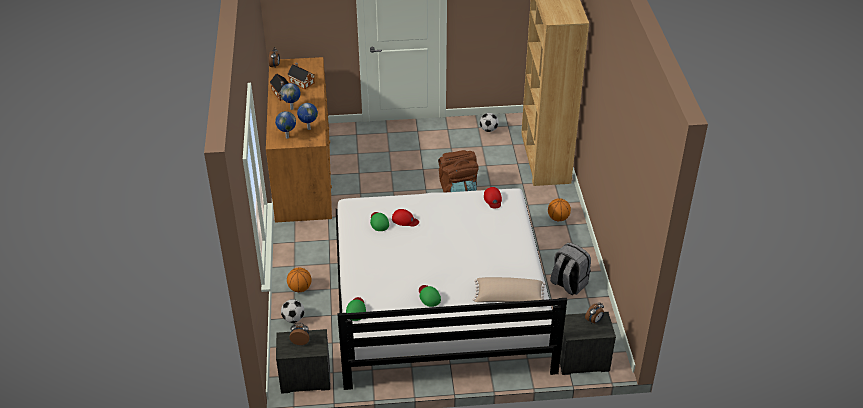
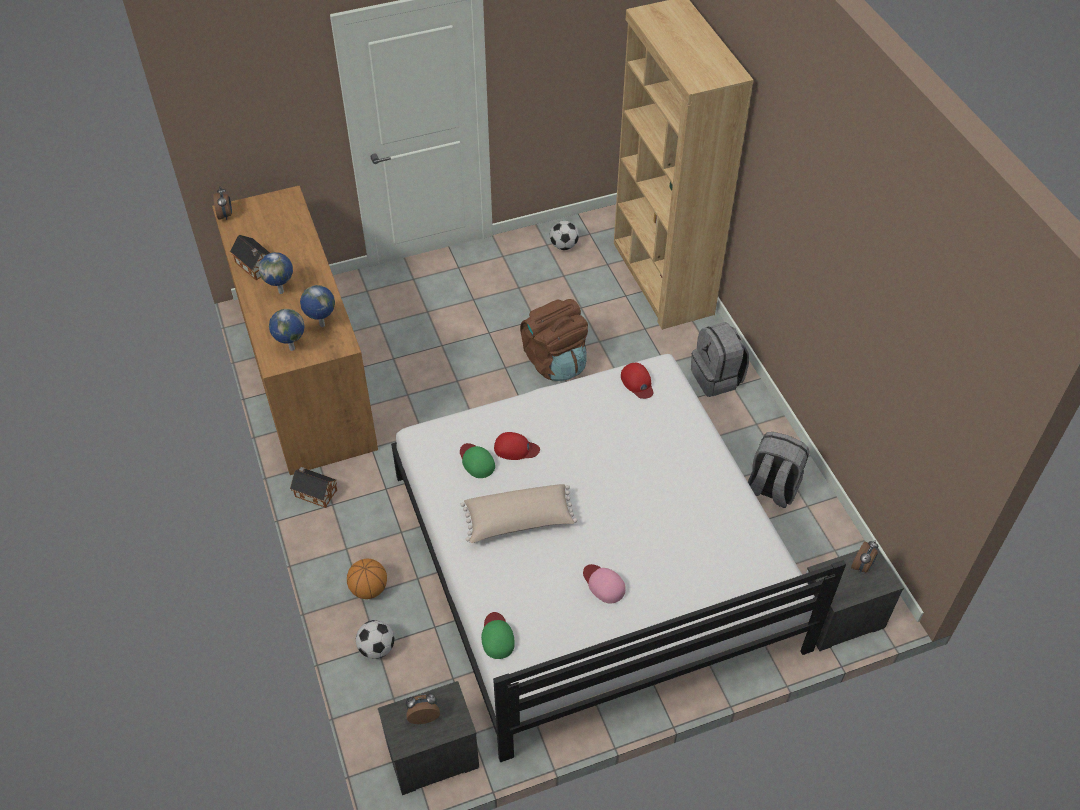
camera: 15 degrees left, 10 degrees up
toy house [287,63,315,89] -> toy house moved to [290,467,337,508]
green cap [419,285,441,307] -> pink cap [583,564,626,603]
beige pillow [473,277,546,302] -> beige pillow moved to [460,484,577,543]
basketball [548,198,571,221] -> grey backpack [691,322,749,397]

